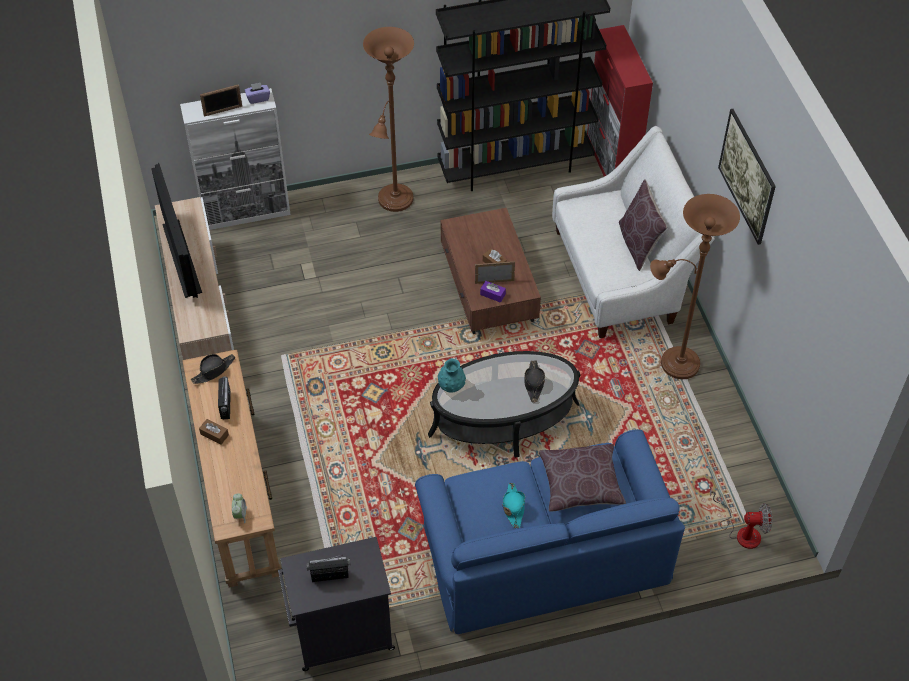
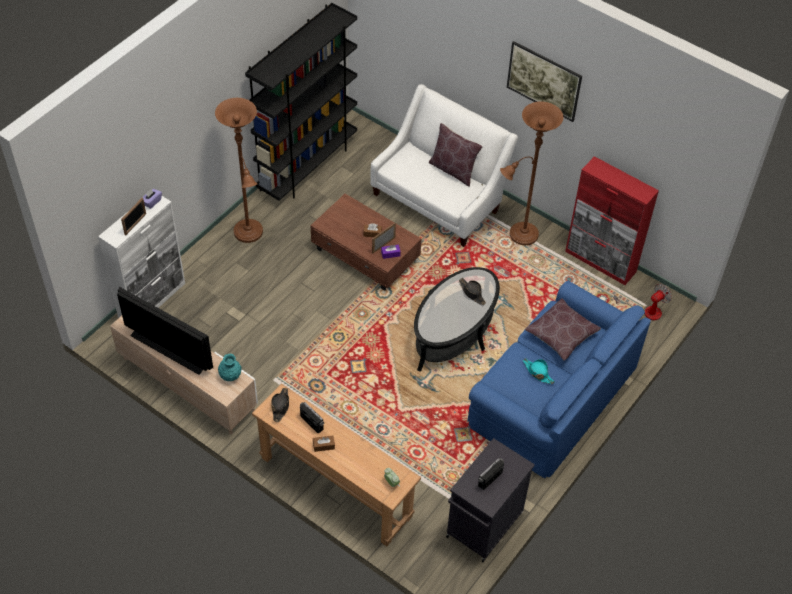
camera: 40 degrees left, 0 degrees up
turquoise vase [438,358,466,392] -> turquoise vase moved to [218,354,242,381]
red cabinet [587,25,653,177] -> red cabinet moved to [565,156,659,285]

